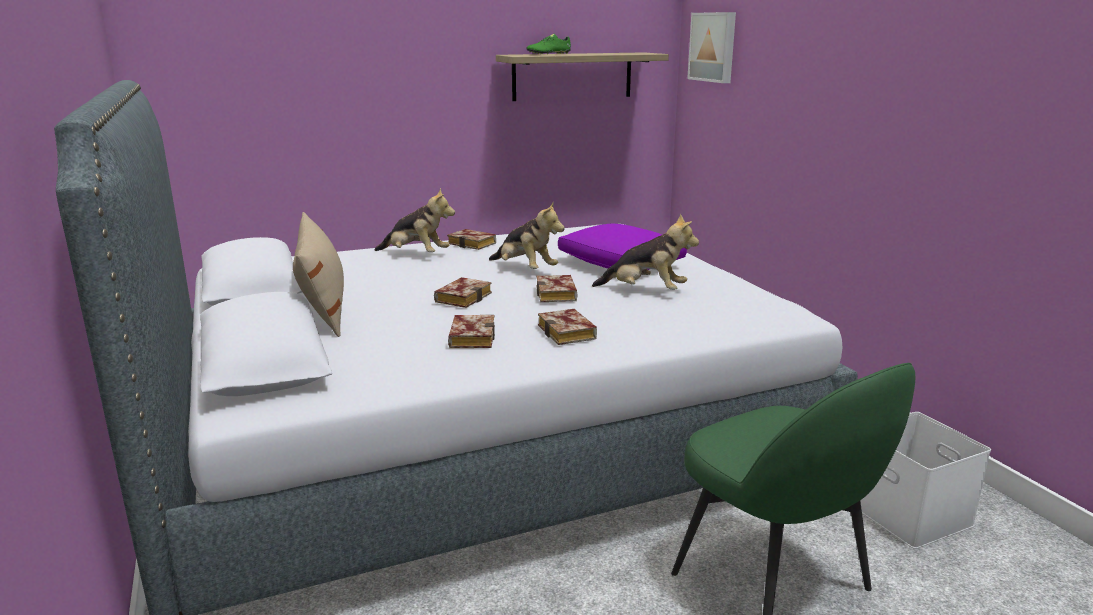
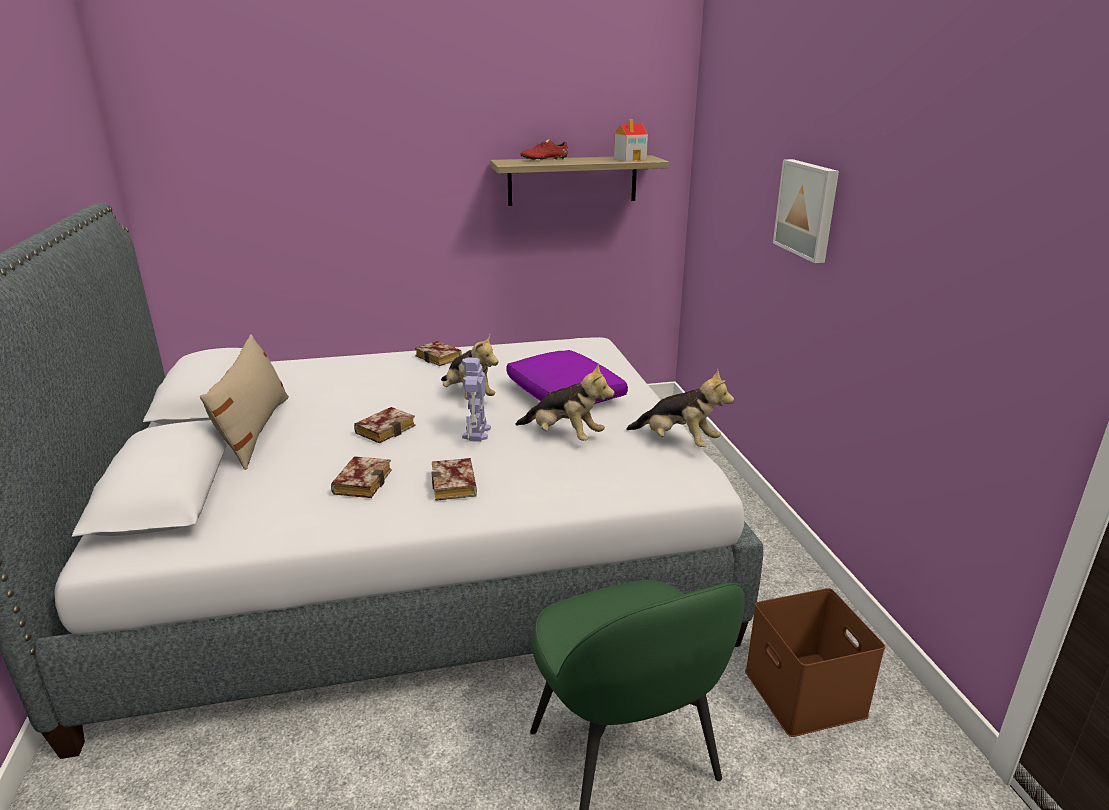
camera: 10 degrees right, 5 degrees up
plush toy [375,188,455,252] -> plush toy moved to [626,369,734,447]
green shoe [526,34,571,54] -> red shoe [521,139,568,161]
book [536,275,577,302] -> toy robot [462,358,491,442]
picture [687,12,736,83] -> picture moved to [773,159,839,263]
white storage box [860,412,991,549] -> brown storage box [745,588,885,737]
none -> toy house [614,119,648,161]

